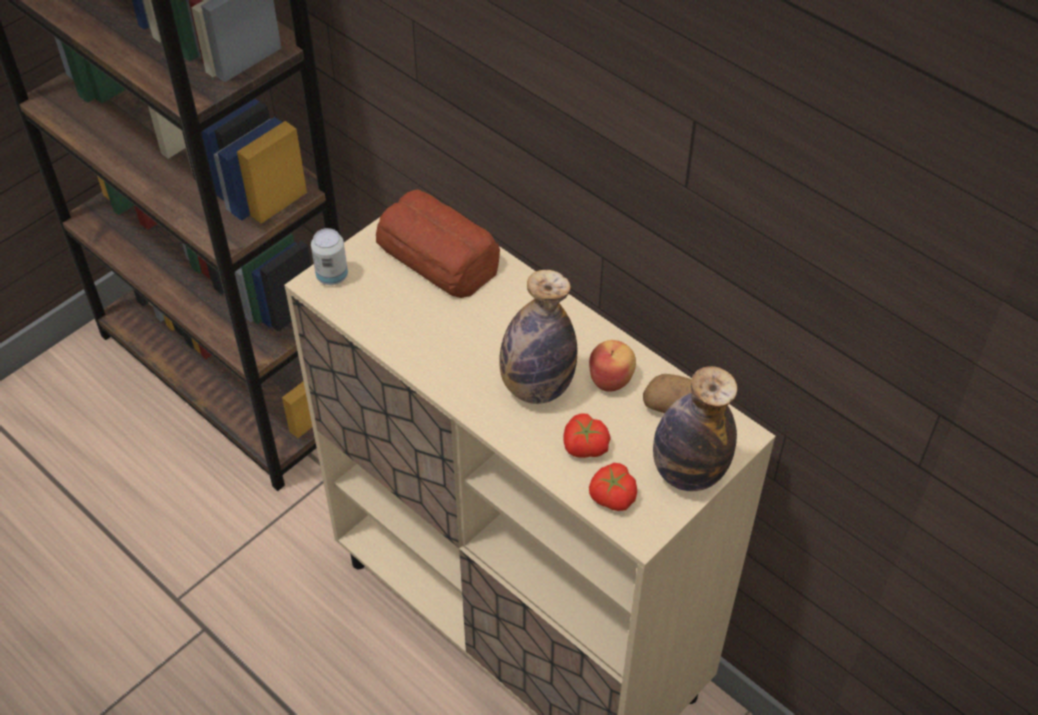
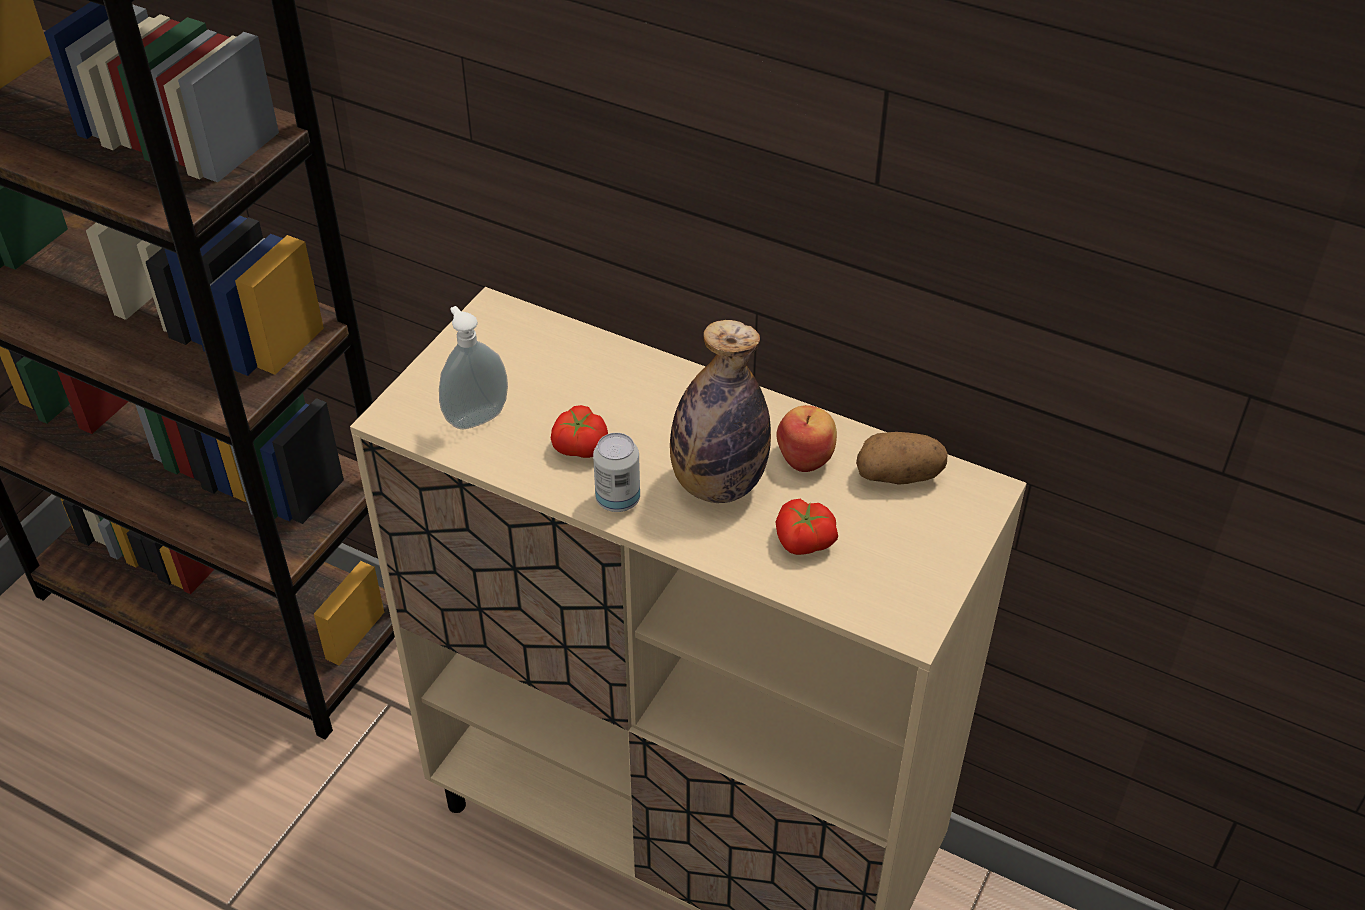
camera: 15 degrees left, 5 degrees down
can [311,228,348,285] -> can moved to [593,433,640,512]
bread [376,189,500,298] -> none
tomato [589,463,637,511] -> tomato moved to [551,405,608,458]
bottle [653,366,737,491] -> none
none -> soap dispenser [439,306,508,429]

